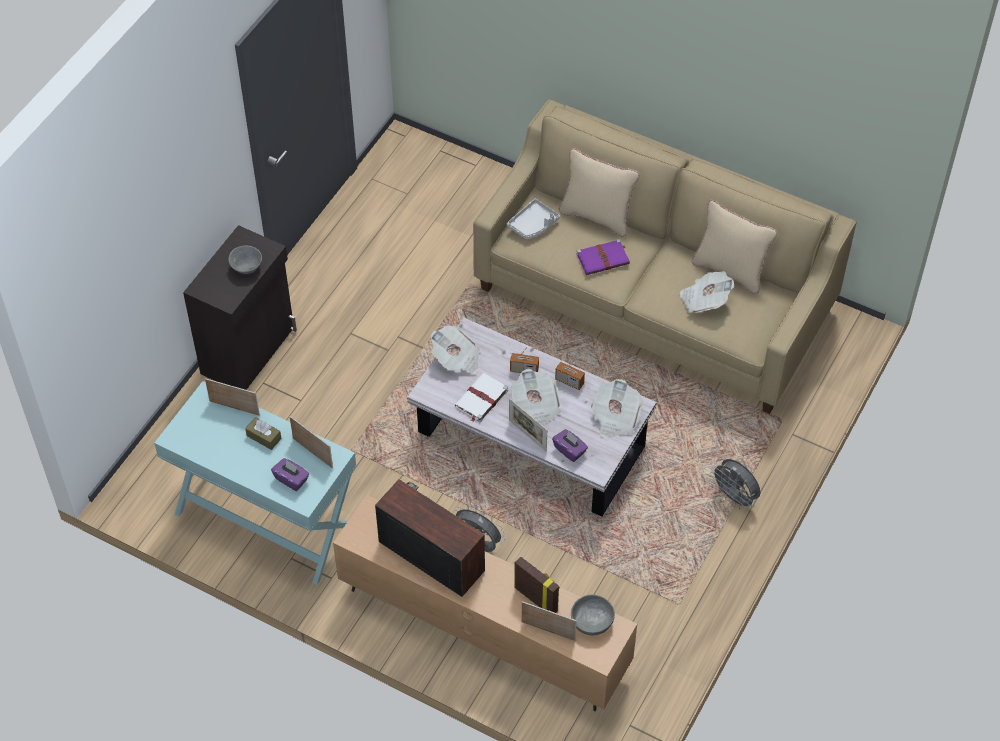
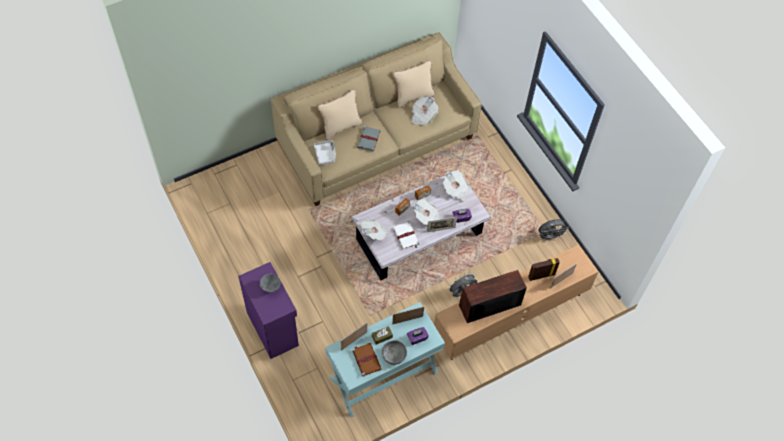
camera: 60 degrees left, 5 degrees up
black cabinet [183,225,297,390] -> purple cabinet [238,262,299,359]
grey bowl [571,595,615,635] -> grey bowl moved to [382,340,407,365]
purple book [576,239,630,275] -> grey book [357,126,380,151]
grey fan [710,459,761,510] -> grey fan moved to [538,219,569,241]
none -> brown book [352,343,382,377]

